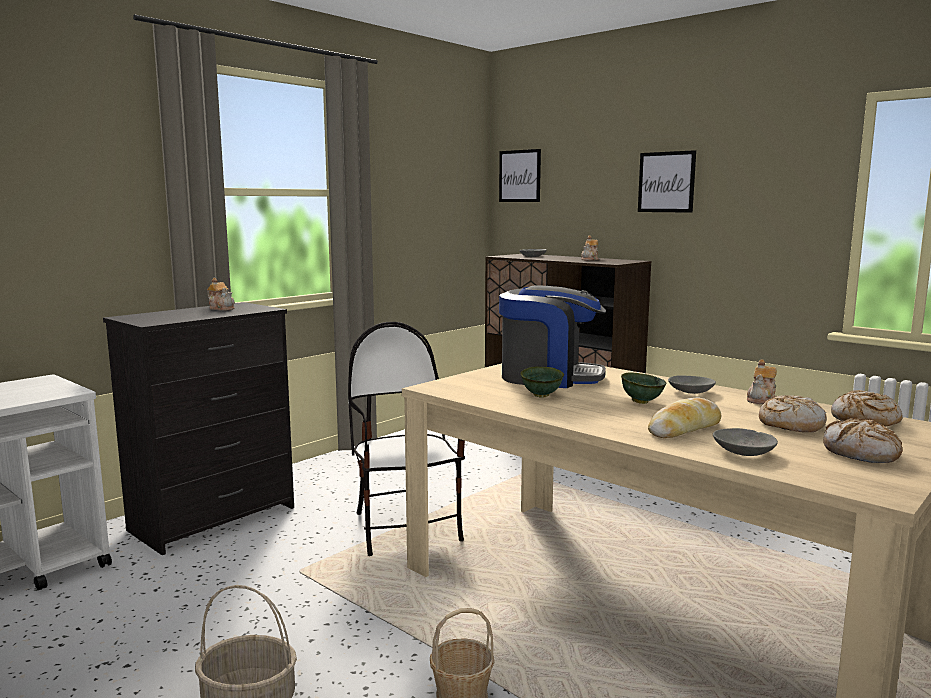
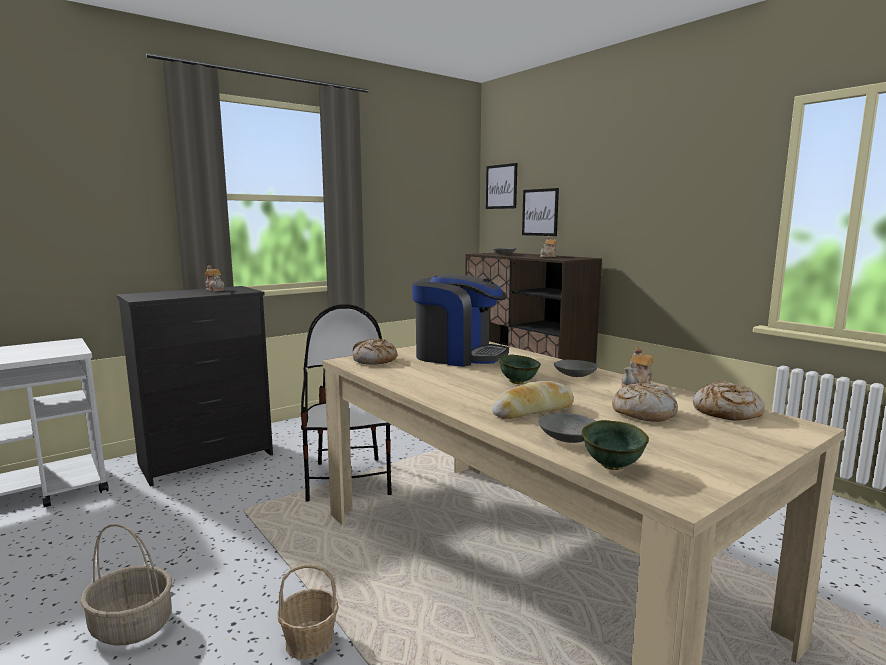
camera: 10 degrees right, 0 degrees up
green bowl [520,366,564,397] -> green bowl moved to [582,420,649,470]
picture [638,150,696,213] -> picture moved to [522,188,559,236]
bread [823,418,903,463] -> bread moved to [353,338,397,365]

